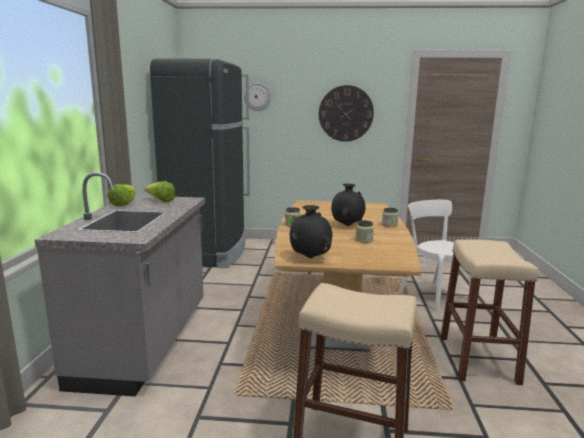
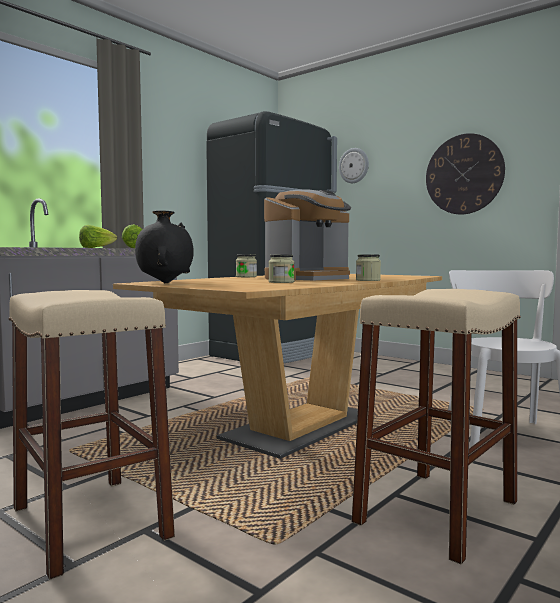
camera: 35 degrees right, 10 degrees down
black vase [331,184,365,226] -> coffee machine [264,189,351,280]

